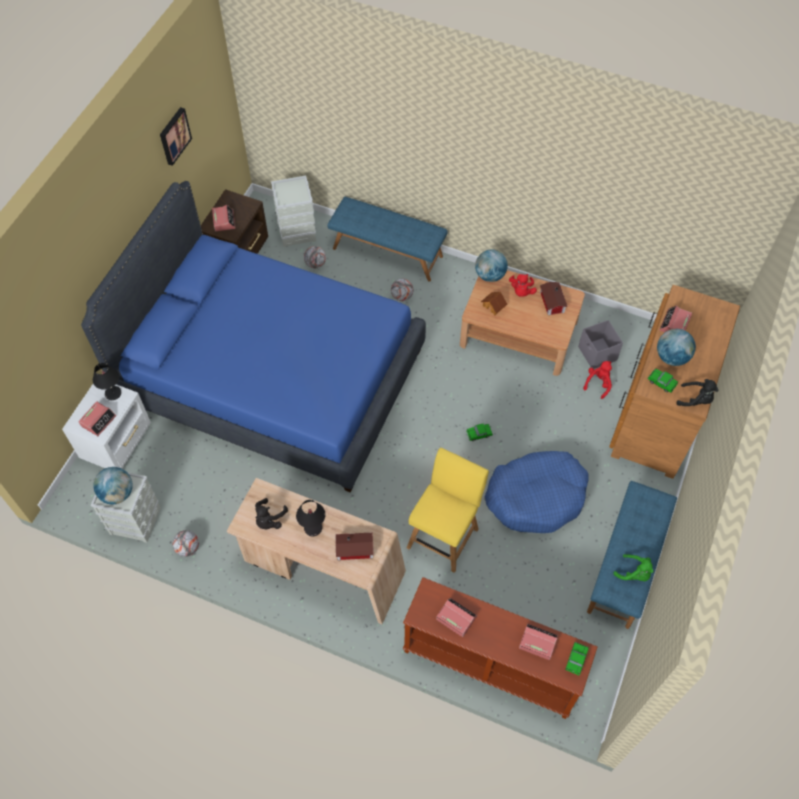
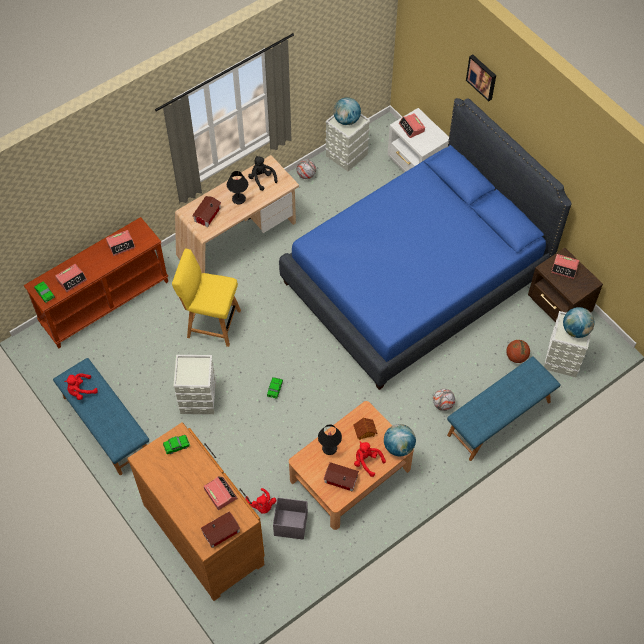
camera: 120 degrees right, 0 degrees up
black table lamp [93,363,121,400] -> black table lamp moved to [318,424,342,455]
picture [160,107,192,166] -> picture moved to [466,54,496,101]
football [304,246,326,268] -> basketball [506,340,530,363]
yellow chair [407,448,489,573] -> yellow chair turned 135 degrees clockwise [172,248,241,347]
blue dog bed [485,451,589,533] -> grey storage box [173,355,216,414]
green plush toy [613,554,654,581] -> red plush toy [64,373,98,400]
globe [657,329,696,366] -> globe moved to [563,307,595,338]
black plush toy [676,379,718,406] -> none
none -> toy house [201,511,241,548]

